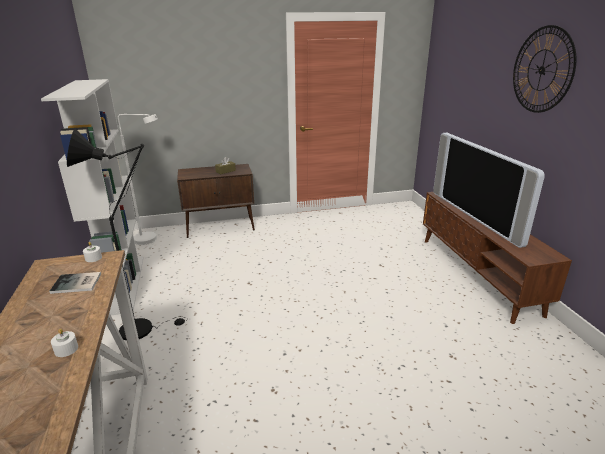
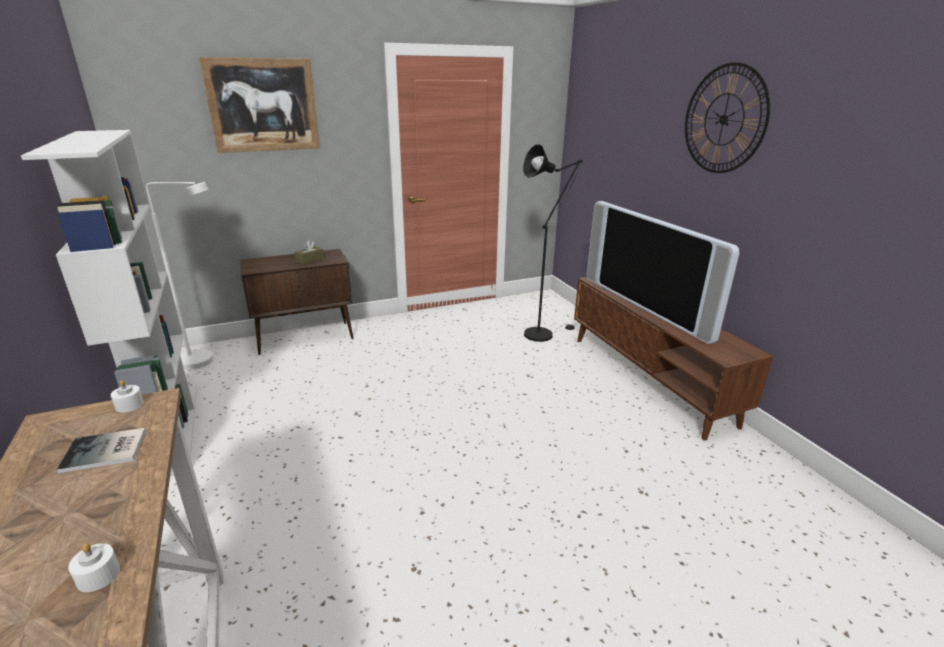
camera: 10 degrees left, 0 degrees up
black floor lamp [67,129,187,340] -> black floor lamp moved to [523,144,583,342]
none -> picture [199,57,320,153]

